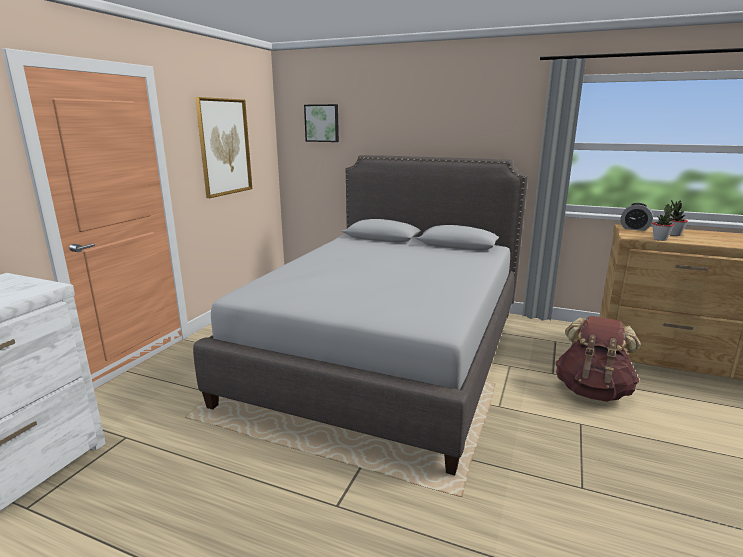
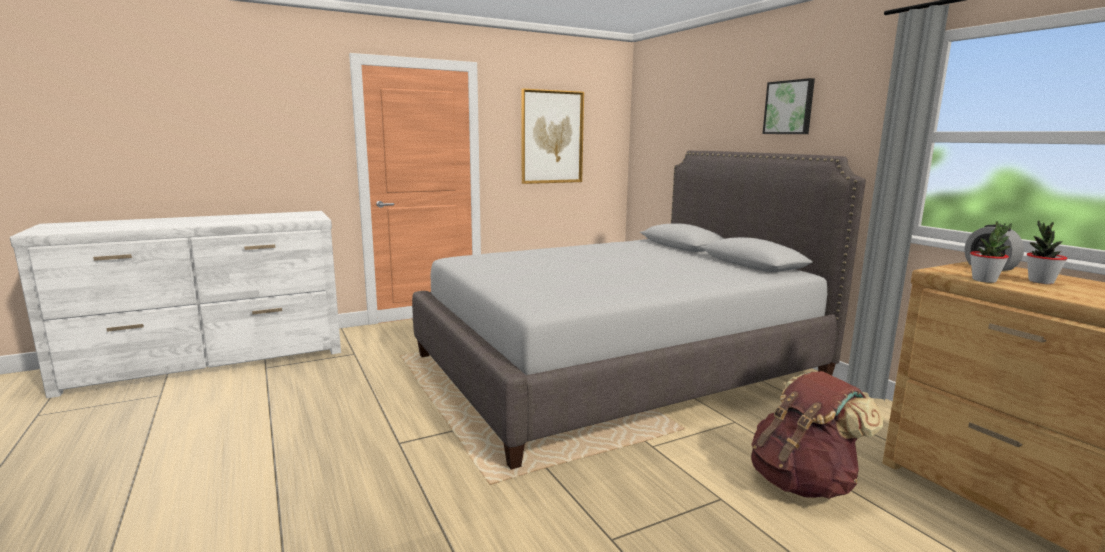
camera: 40 degrees right, 5 degrees down
picture [304,104,339,142] -> picture moved to [763,78,815,134]

